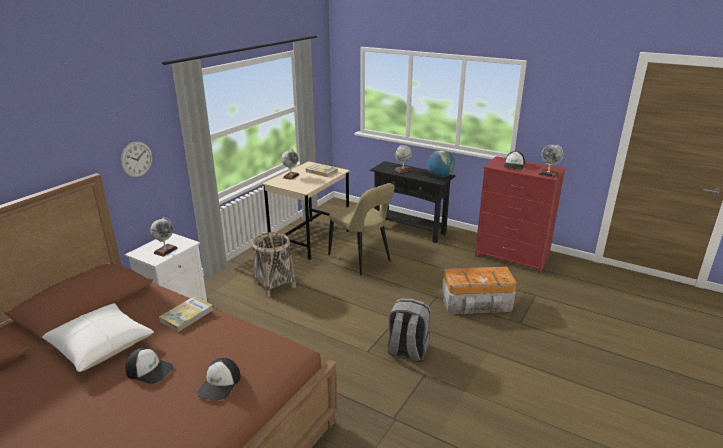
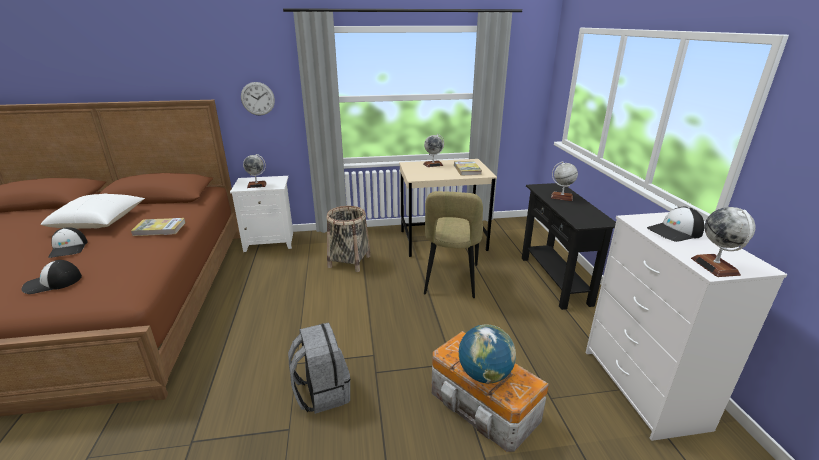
camera: 50 degrees right, 0 degrees up
globe [427,150,455,178] -> globe moved to [459,324,516,383]
red dresser [475,156,566,274] -> white dresser [586,212,787,441]

